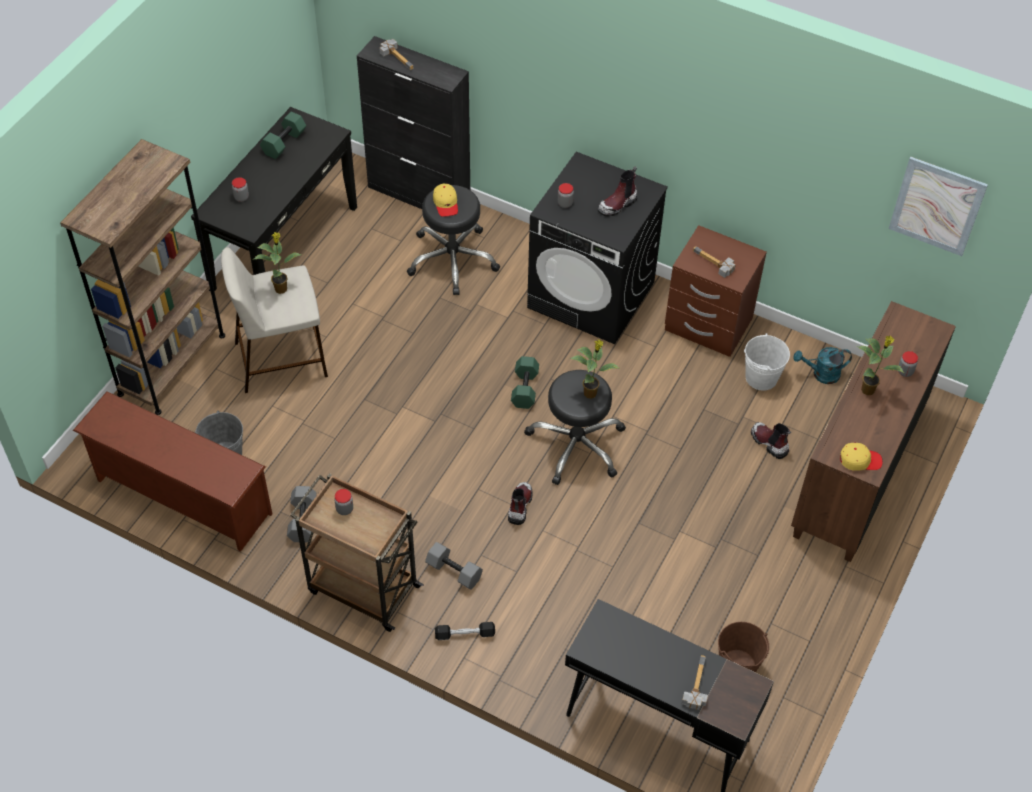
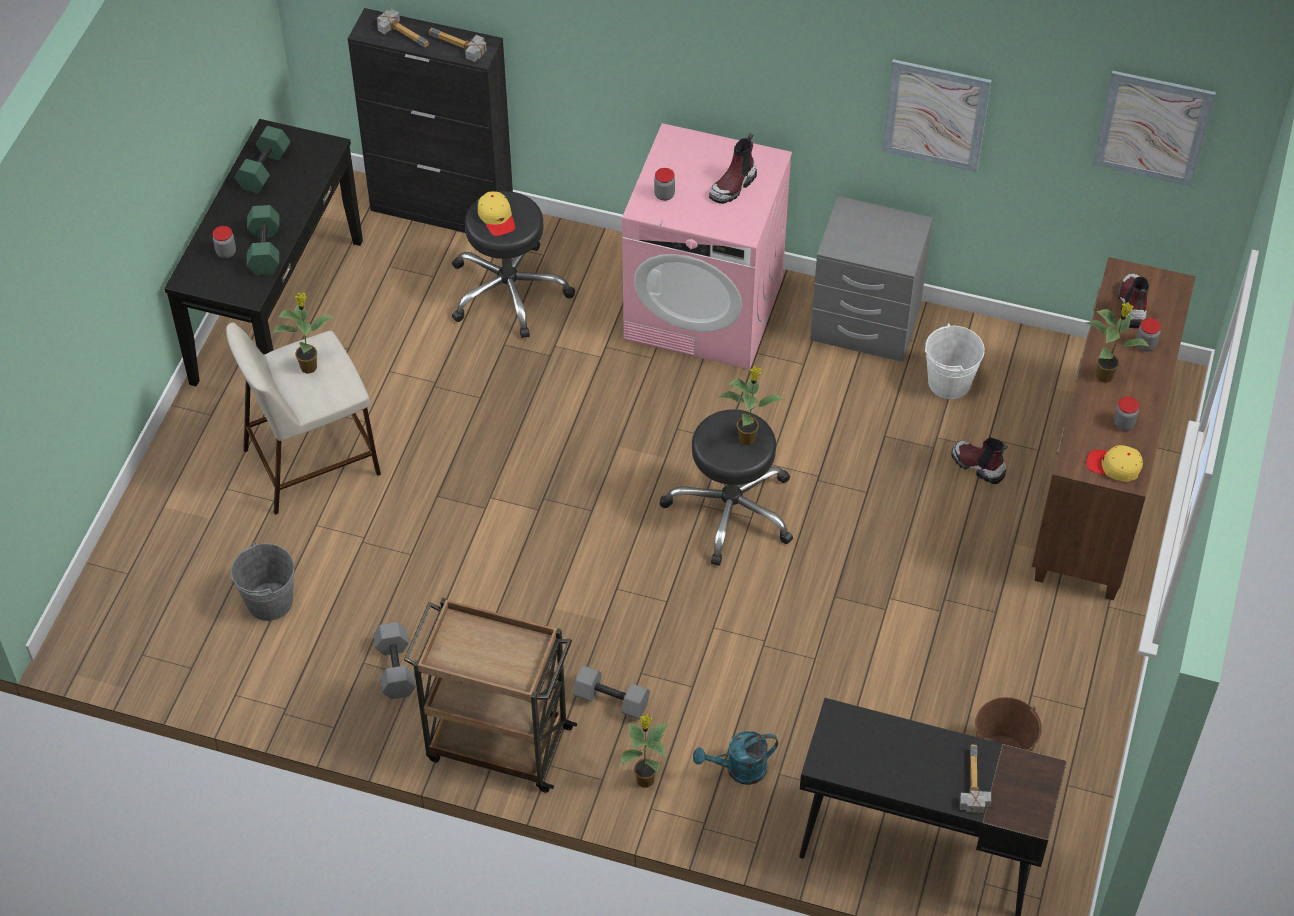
camera: 10 degrees left, 0 degrees up
brown bookcase [60,139,225,415] -> none
brown shoe rack [73,391,272,552] -> none
jar [334,489,353,515] -> jar moved to [1114,396,1139,431]
black dumbbell [435,622,495,640] -> potted plant [621,714,669,788]
boot [508,482,533,525] -> boot moved to [1118,273,1149,328]
green dumbbell [511,356,539,409] -> green dumbbell moved to [246,205,279,275]
black washing machine [527,152,668,344] -> pink washing machine [622,123,792,370]
brown nightstand [665,225,767,357] -> grey nightstand [810,196,933,362]
hammer [693,246,736,278] -> hammer moved to [429,28,487,62]
turquoise watering can [793,347,852,384] -> turquoise watering can moved to [693,731,778,785]
yellow cap [840,443,883,471] -> yellow cap turned 150 degrees counterclockwise [1086,445,1143,482]
none -> picture [882,59,991,172]

